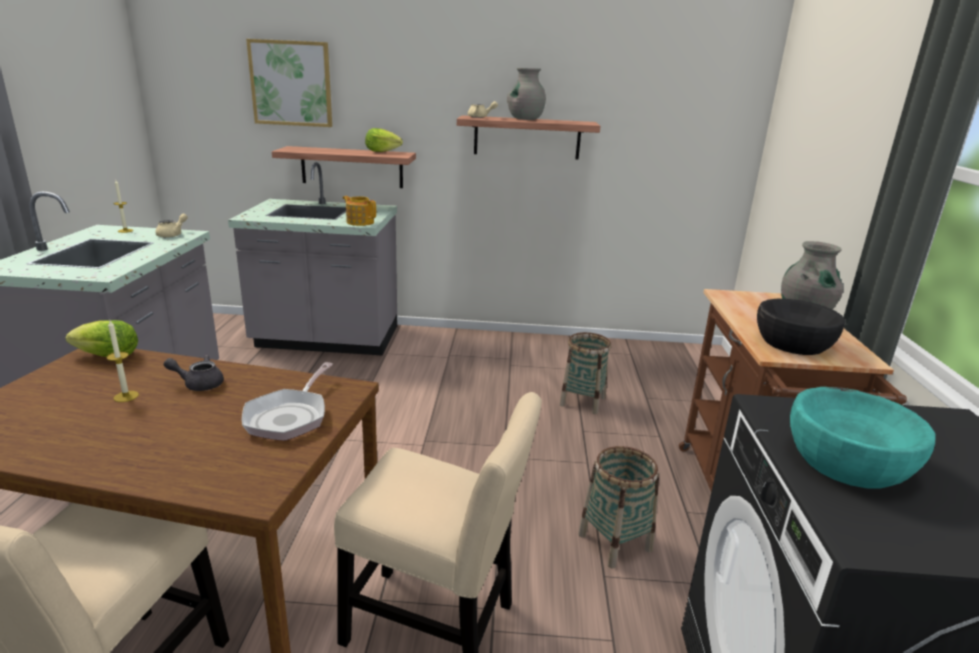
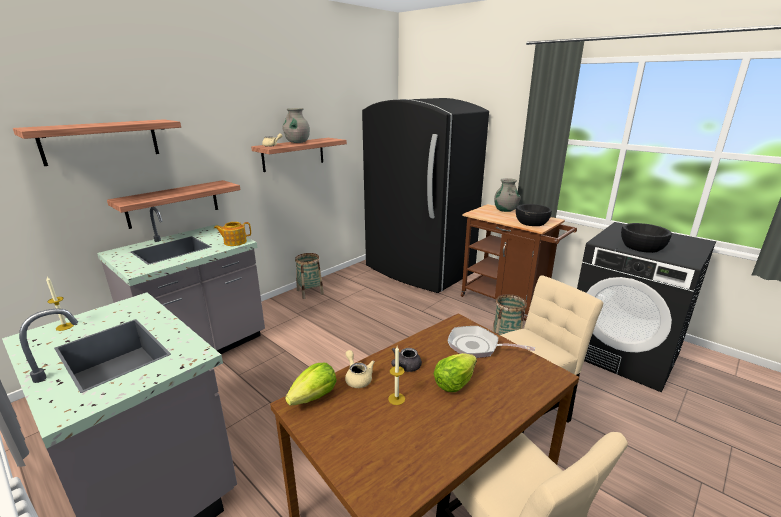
camera: 50 degrees left, 0 degrees up
beige teapot [155,214,188,238] -> beige teapot moved to [345,350,375,388]
frying pan [242,362,333,441] -> frying pan turned 150 degrees clockwise [448,326,535,358]
picture [246,39,332,127] -> shelf [13,119,181,166]
lettuce [365,128,403,152] -> lettuce moved to [434,353,477,392]
basket [560,332,611,414] -> basket moved to [295,253,324,299]
turquoise bowl [790,387,936,489] -> black bowl [621,223,672,253]
none -> black fridge [362,98,489,293]

